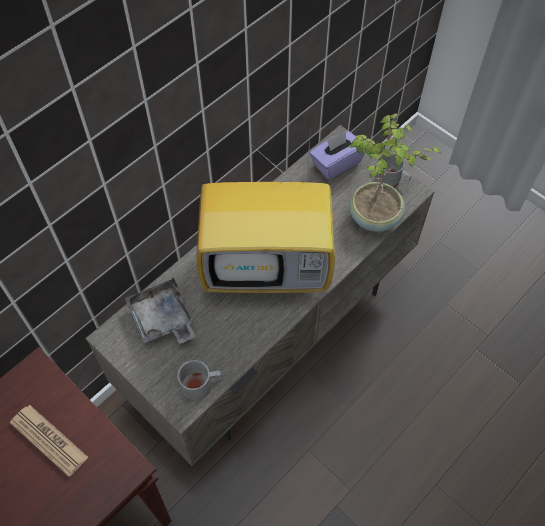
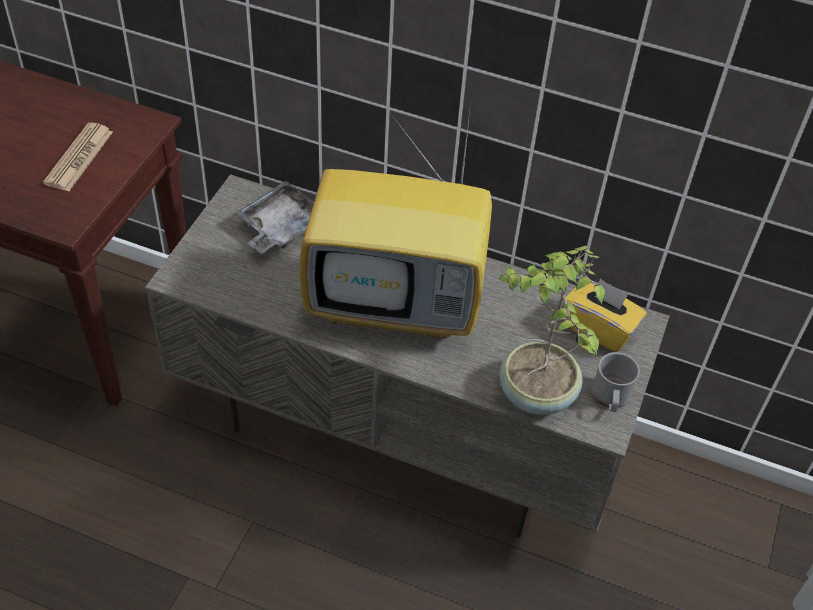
camera: 65 degrees right, 10 degrees down
grey mug [177,360,222,400] -> none
television [196,127,335,293] -> television turned 60 degrees counterclockwise [300,103,492,339]
purple tissue box [310,131,364,180] -> yellow tissue box [563,278,647,352]

